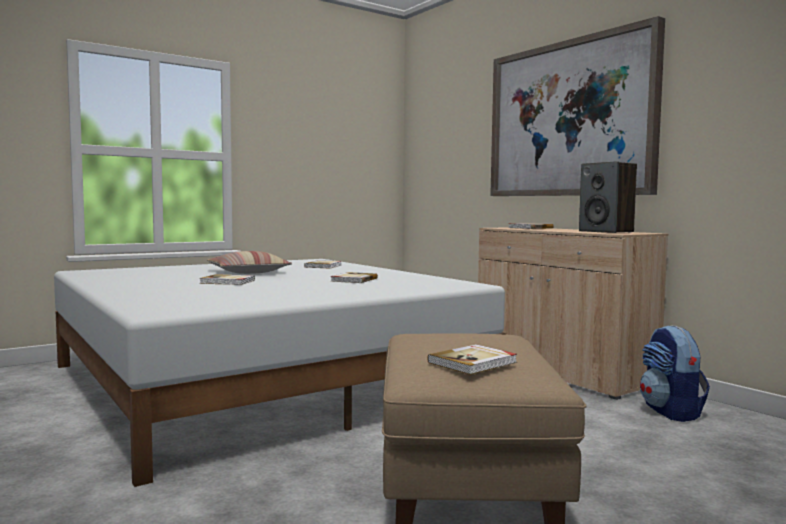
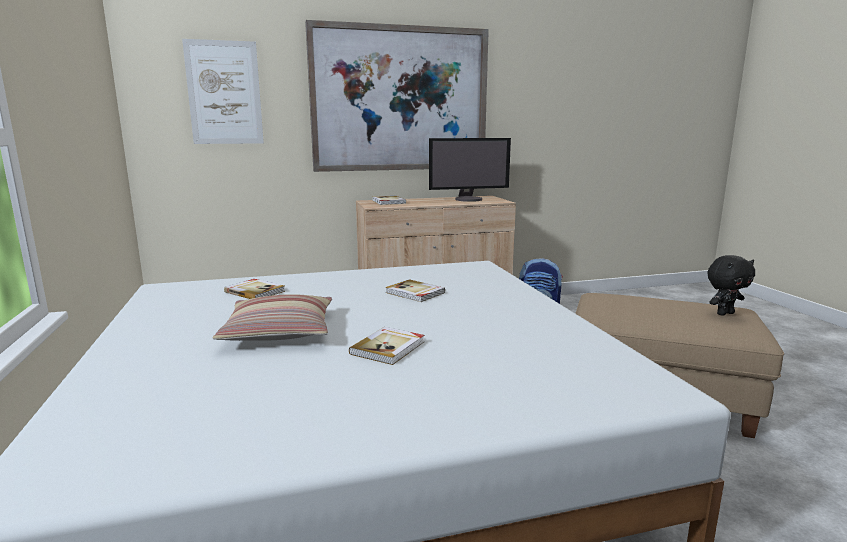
camera: 70 degrees left, 10 degrees up
book [427,344,517,375] -> black plush toy [708,255,755,316]
speaker [579,162,637,233] -> monitor [429,138,511,202]
none -> picture [182,39,264,144]

